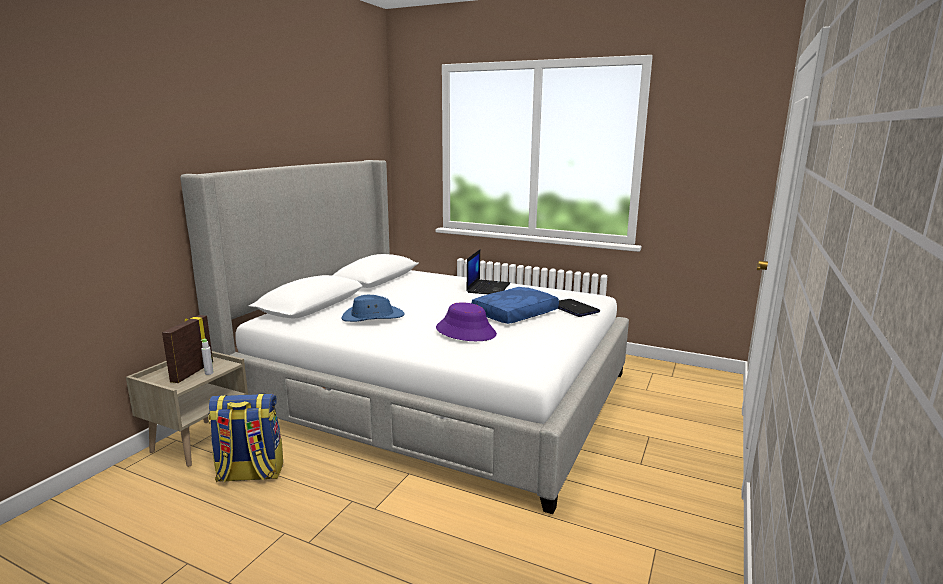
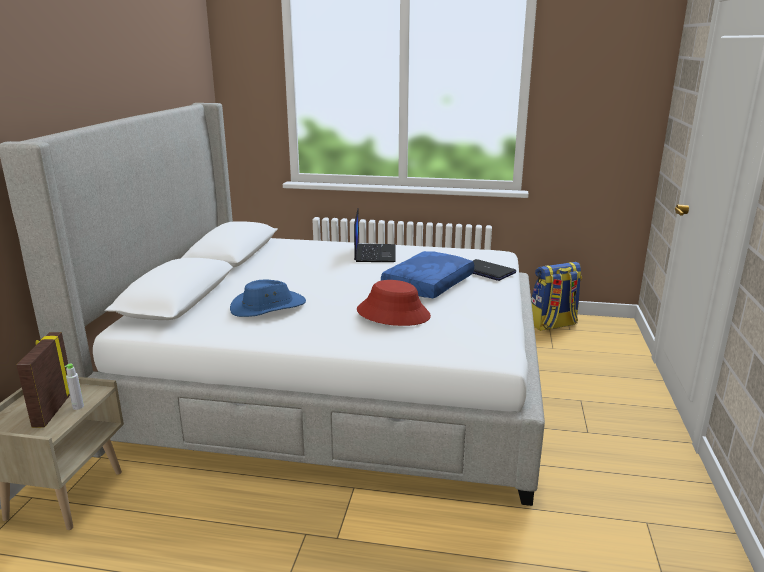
camera: 15 degrees left, 5 degrees up
backpack [208,393,283,483] -> backpack moved to [531,262,582,331]
purple hat [436,302,497,341] -> red hat [357,280,431,326]

